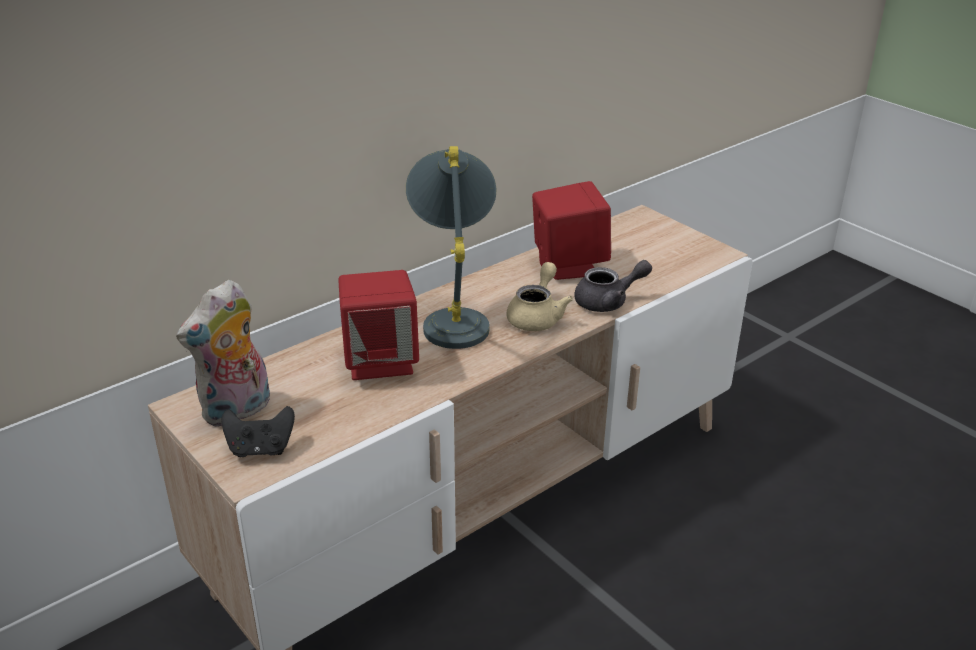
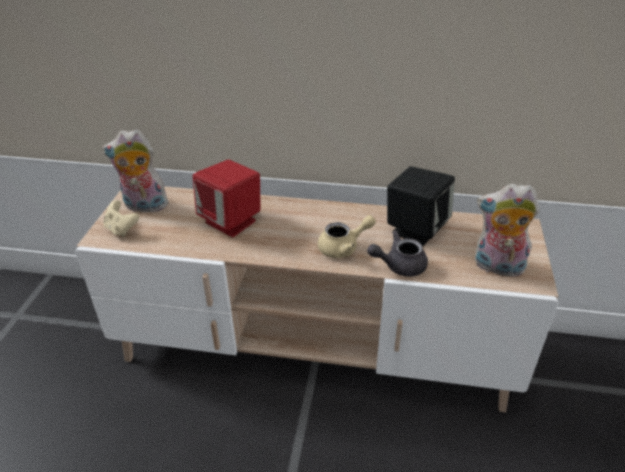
camera: 50 degrees right, 5 degrees up
black game controller [222,406,295,457] -> beige game controller [103,200,139,237]
grey table lamp [406,146,496,349] -> none
red speaker [532,181,611,280] -> black speaker [387,167,455,246]
grey teapot [574,260,652,312] -> grey teapot turned 135 degrees clockwise [367,230,428,277]
none -> plush toy [475,184,539,277]

